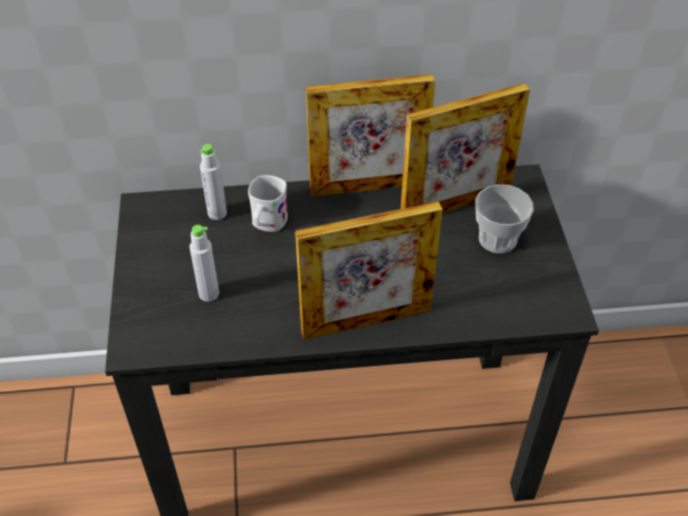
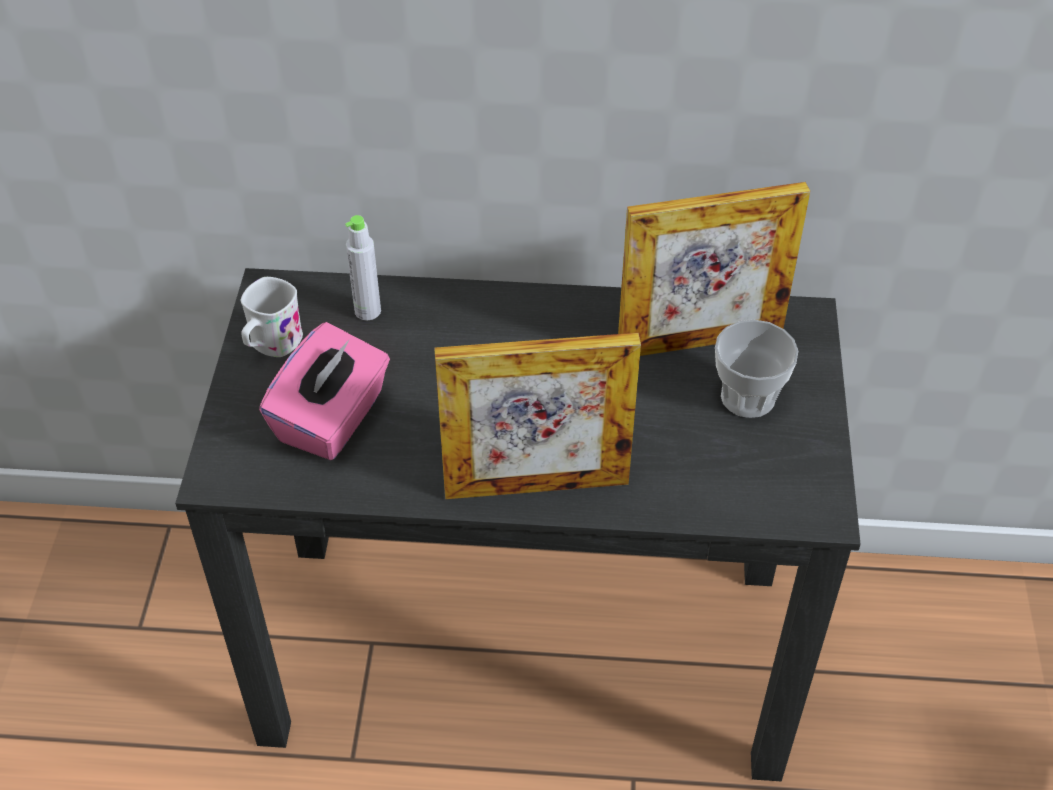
camera: 10 degrees right, 0 degrees up
grey bottle [189,225,219,302] -> pink tissue box [259,322,390,460]
white mug [248,175,288,232] -> white mug moved to [241,277,303,357]
picture frame [306,74,435,197] -> none

